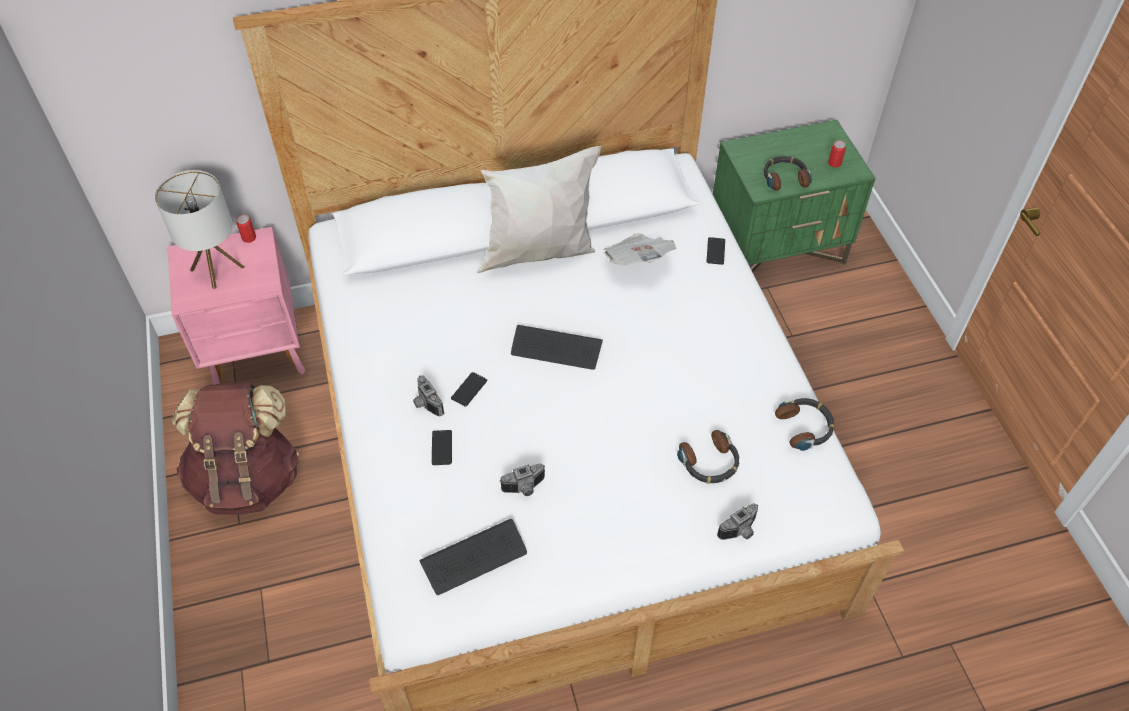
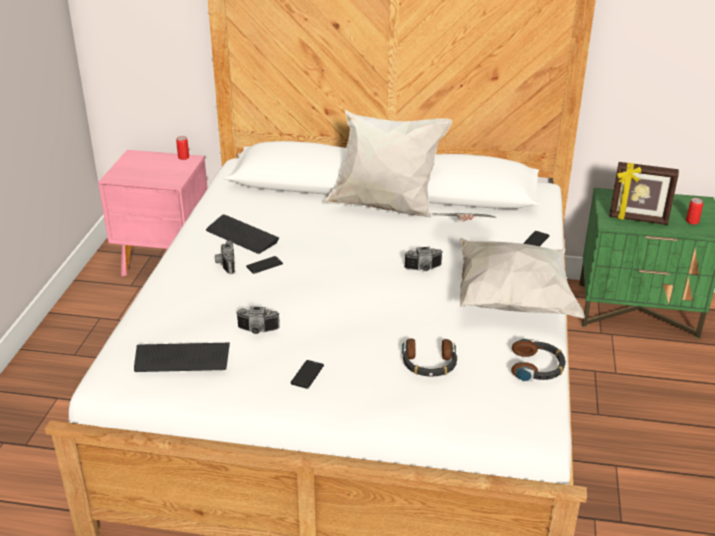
camera: 25 degrees right, 20 degrees down
table lamp [155,170,245,289] -> none
brown backpack [172,382,299,515] -> none
phone [432,430,452,465] -> phone moved to [290,360,324,389]
keyboard [511,325,603,370] -> keyboard moved to [206,214,279,254]
camera [717,503,758,540] -> camera moved to [405,247,443,271]
headphones [764,156,812,191] -> picture frame [609,162,679,225]
none -> white pillow [460,238,585,318]

